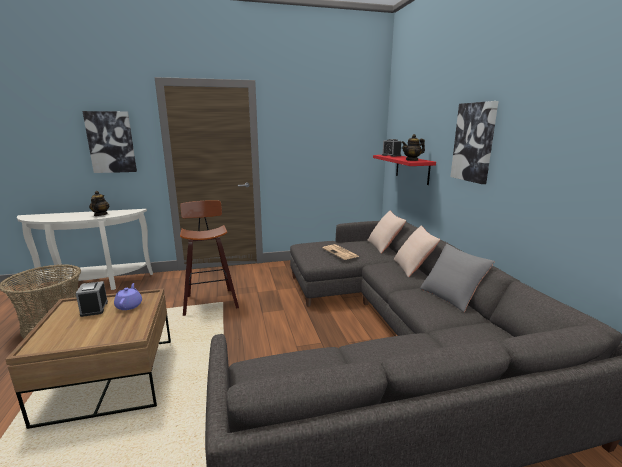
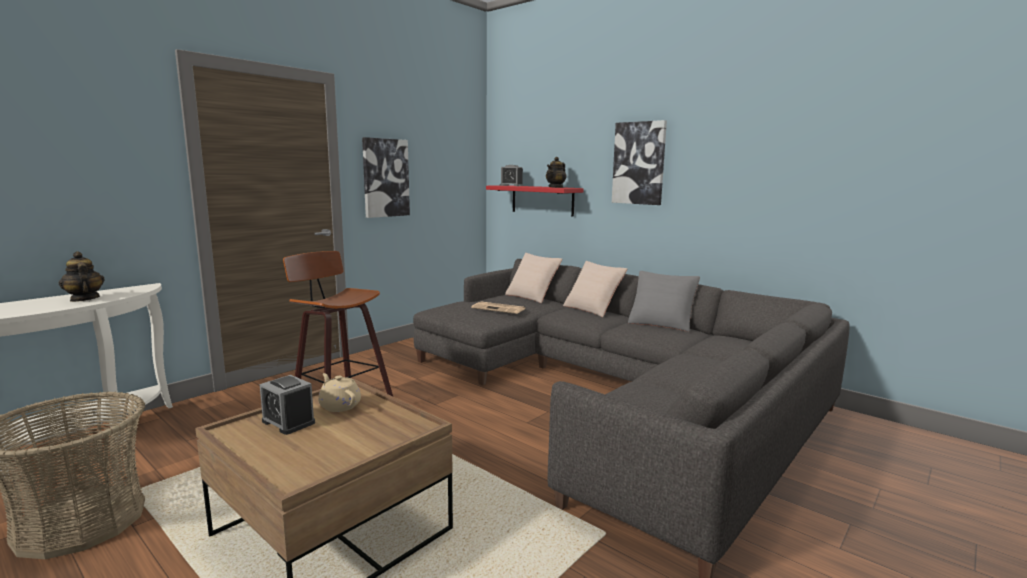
camera: 35 degrees left, 5 degrees down
picture [82,111,137,173] -> picture moved to [362,137,410,218]
purple teapot [114,283,142,310] -> beige teapot [318,373,361,412]

